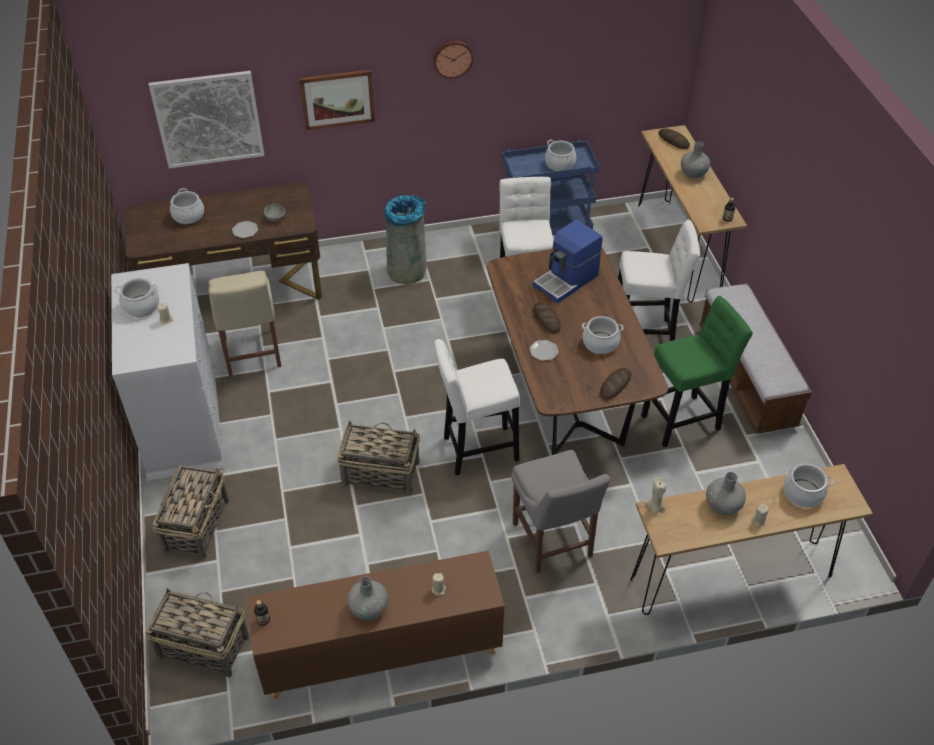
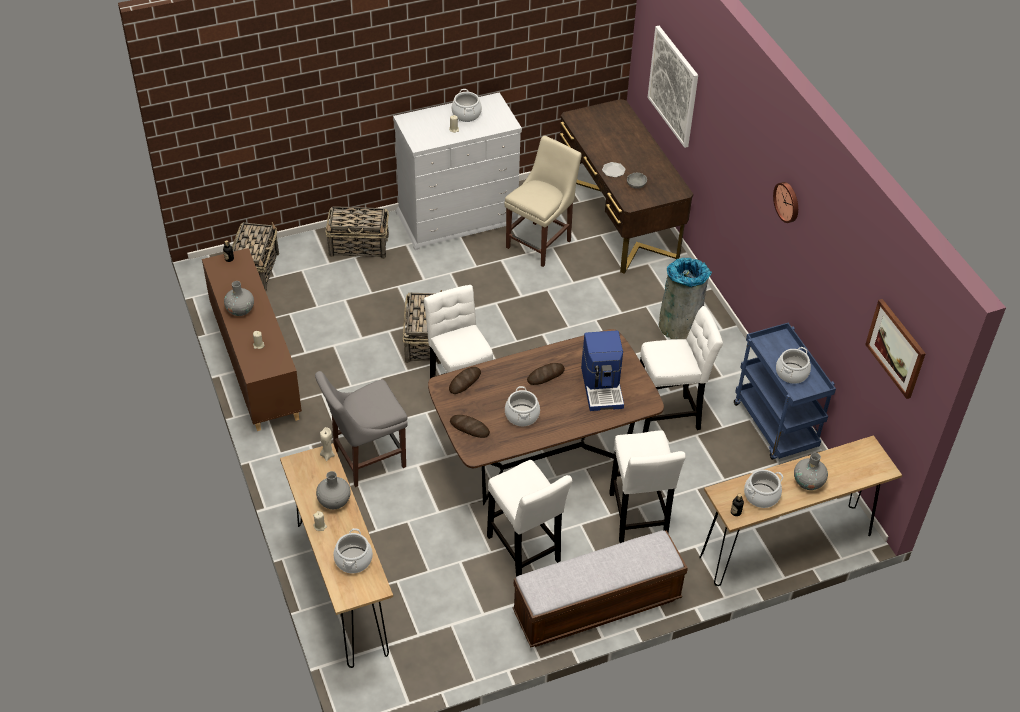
camera: 80 degrees right, 0 degrees up
cooking pot [170,188,204,224] -> cooking pot moved to [744,470,784,508]
beige chair [208,271,281,376] -> beige chair turned 150 degrees clockwise [504,136,582,267]
picture [299,70,375,131] -> picture moved to [865,299,926,399]
plate [529,340,559,361] -> none
coffee machine [533,220,603,304] -> coffee machine turned 135 degrees counterclockwise [581,330,624,411]
green stool [641,296,753,447] -> white stool [487,460,573,577]
bread [659,129,690,149] -> bread moved to [449,367,481,394]

